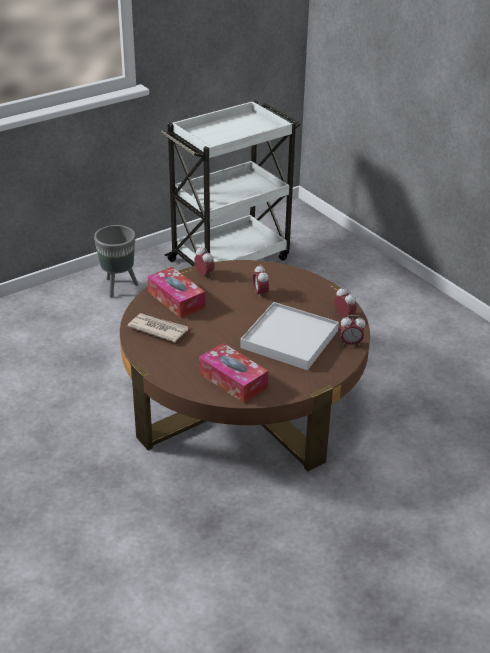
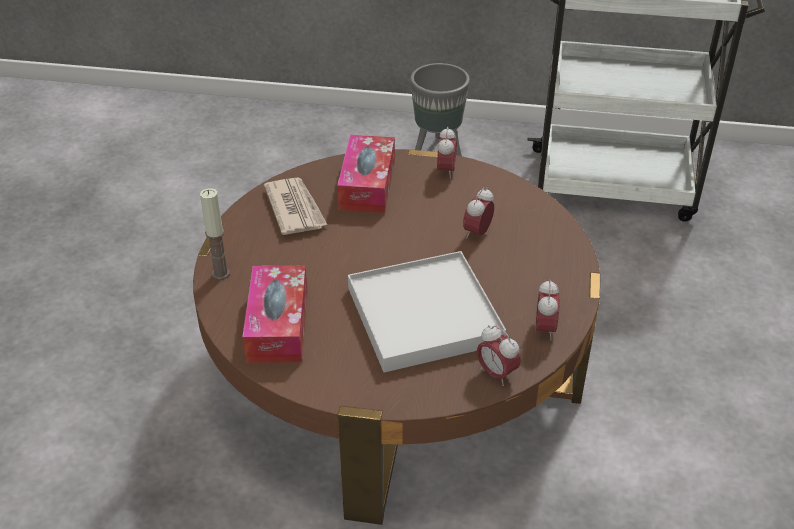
camera: 45 degrees right, 5 degrees up
none -> candle [200,188,230,280]

